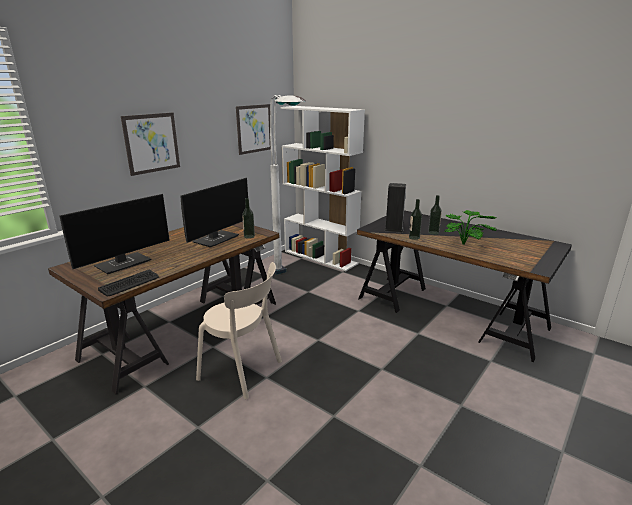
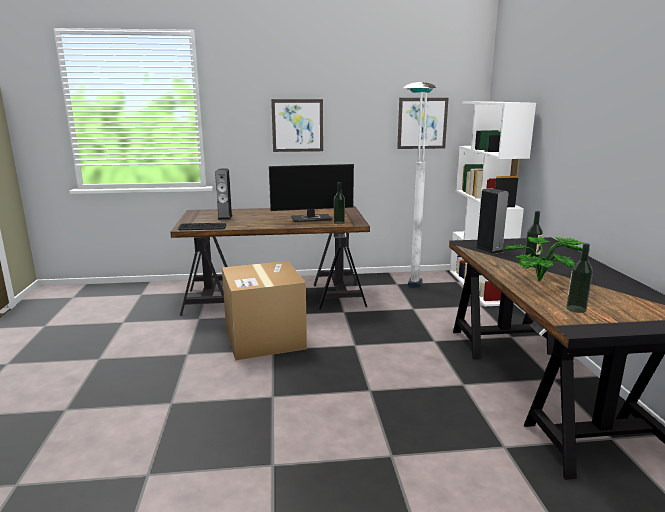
camera: 45 degrees right, 5 degrees down
monitor [59,194,170,274] -> speaker [215,168,233,220]
beige chair [196,262,282,399] -> cardboard box [222,261,307,361]
bottle [409,199,422,240] -> bottle moved to [566,243,593,313]

